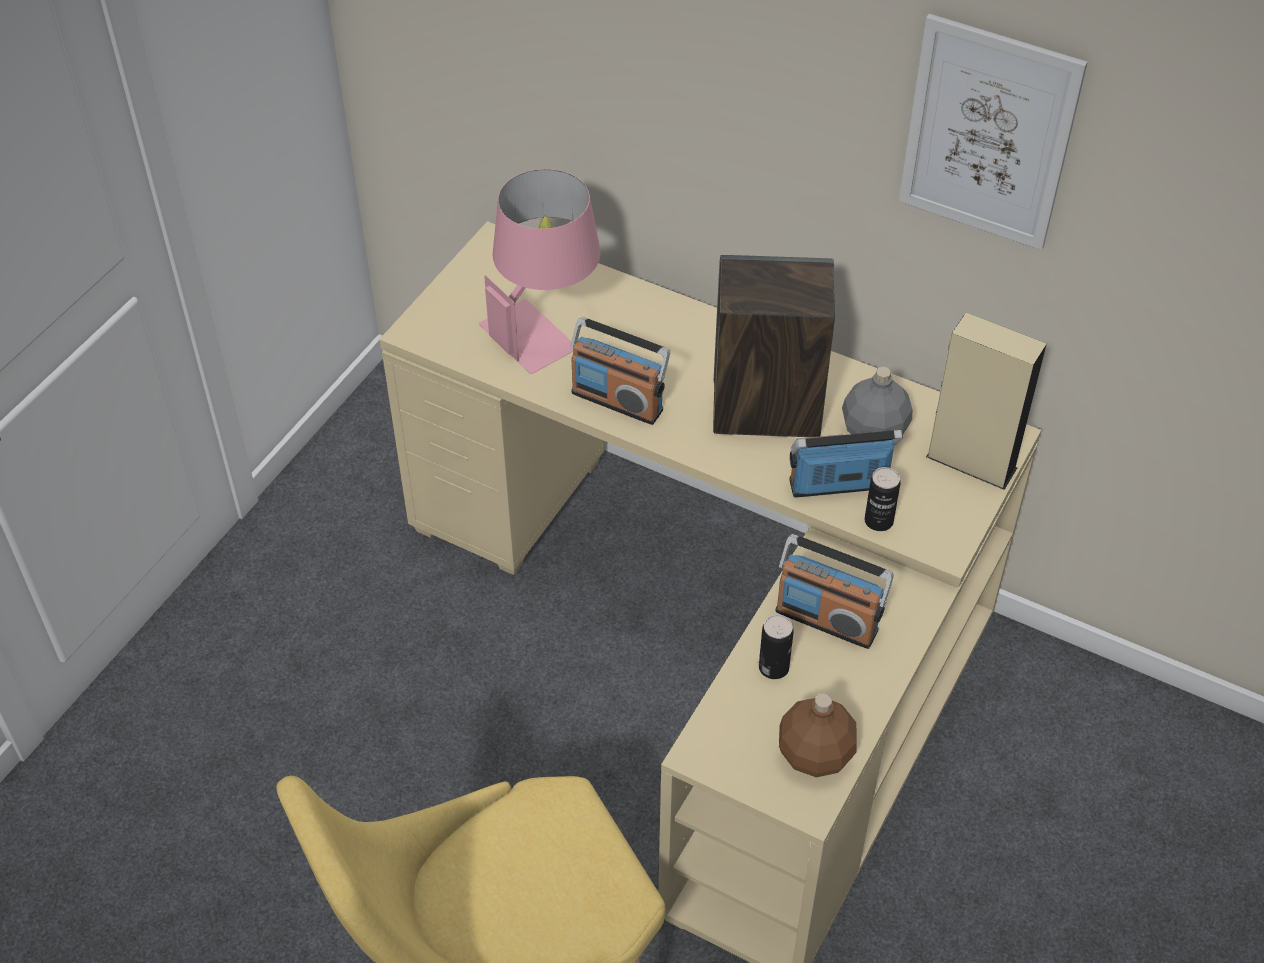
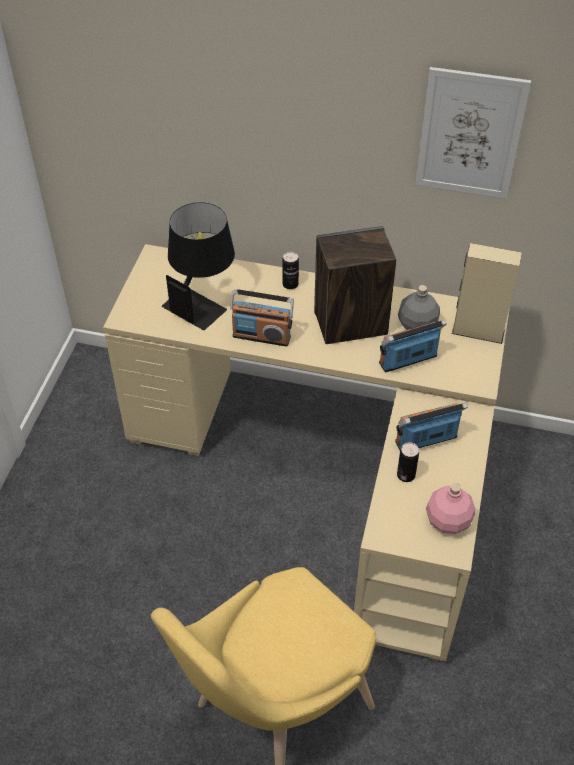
camera: 15 degrees left, 0 degrees up
pink table lamp [479,169,601,374] -> black table lamp [162,202,235,330]
radio [775,534,894,649] -> radio turned 150 degrees clockwise [395,403,468,450]
brown bottle [779,693,856,777] -> pink bottle [426,483,475,534]
can [865,467,900,531] -> can moved to [282,252,299,289]

